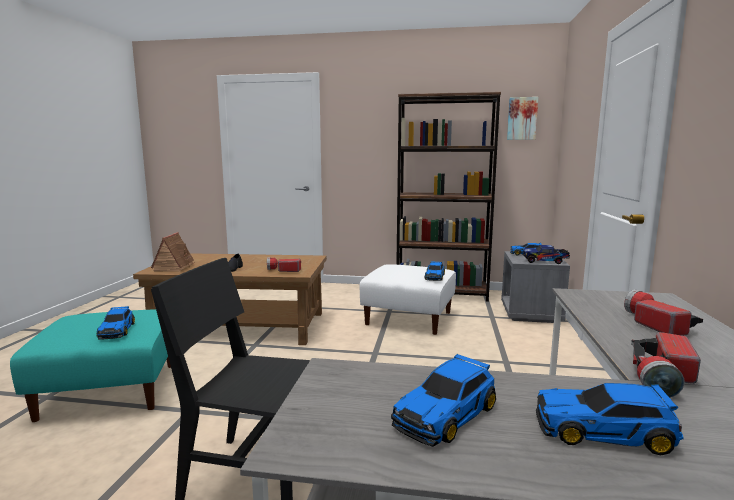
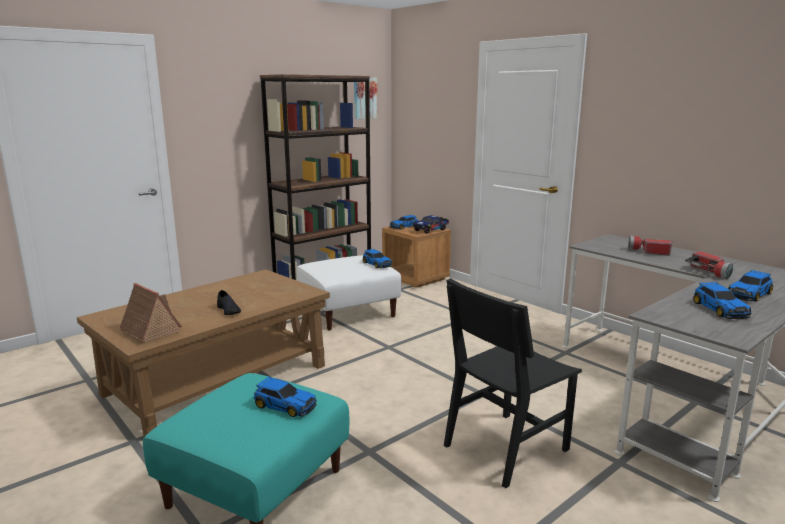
camera: 50 degrees left, 5 degrees up
flashlight [267,257,301,272] -> none
grey nightstand [501,251,570,323] -> brown nightstand [382,226,451,288]

